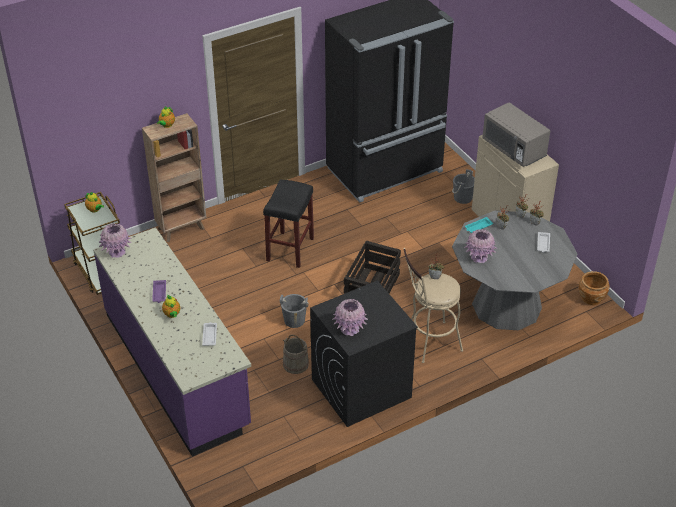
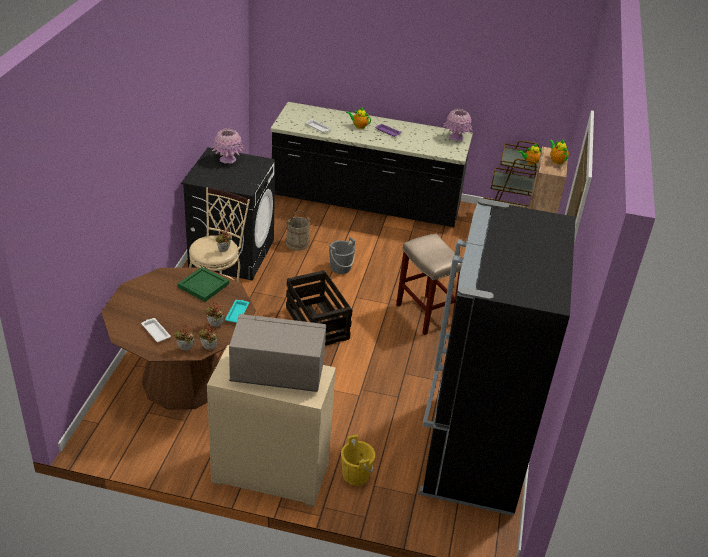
camera: 130 degrees right, 5 degrees down
purple counter [93,227,251,457] -> black counter [270,102,473,227]
black stool [263,179,314,268] -> beige stool [396,233,462,335]
grey bucket [452,169,475,204] -> yellow bucket [341,435,375,486]
grey dining table [452,210,578,330] -> brown dining table [101,267,256,410]
pink vase [464,229,497,263] -> green tray [178,267,229,302]
brown planter [579,271,610,305] -> none

